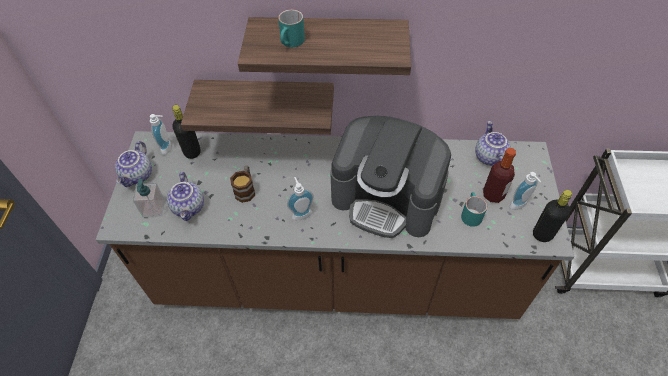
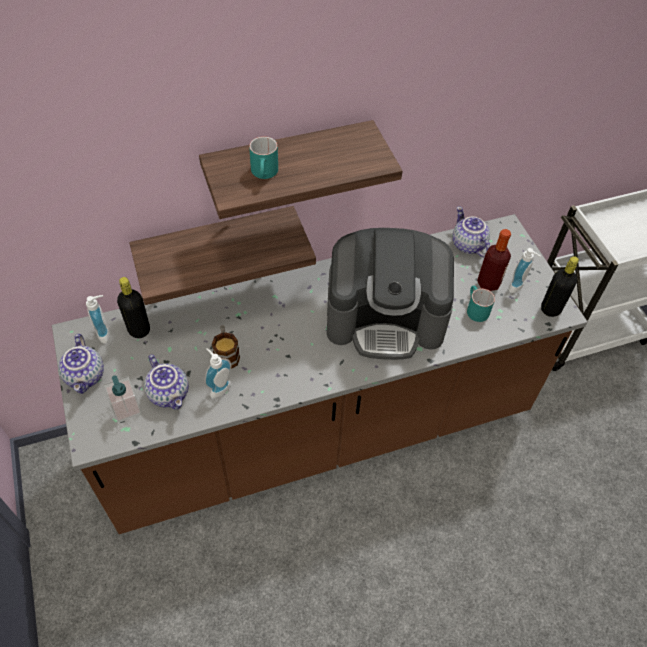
camera: 25 degrees left, 0 degrees up
soap dispenser [287,177,314,220] -> soap dispenser moved to [204,348,231,398]

